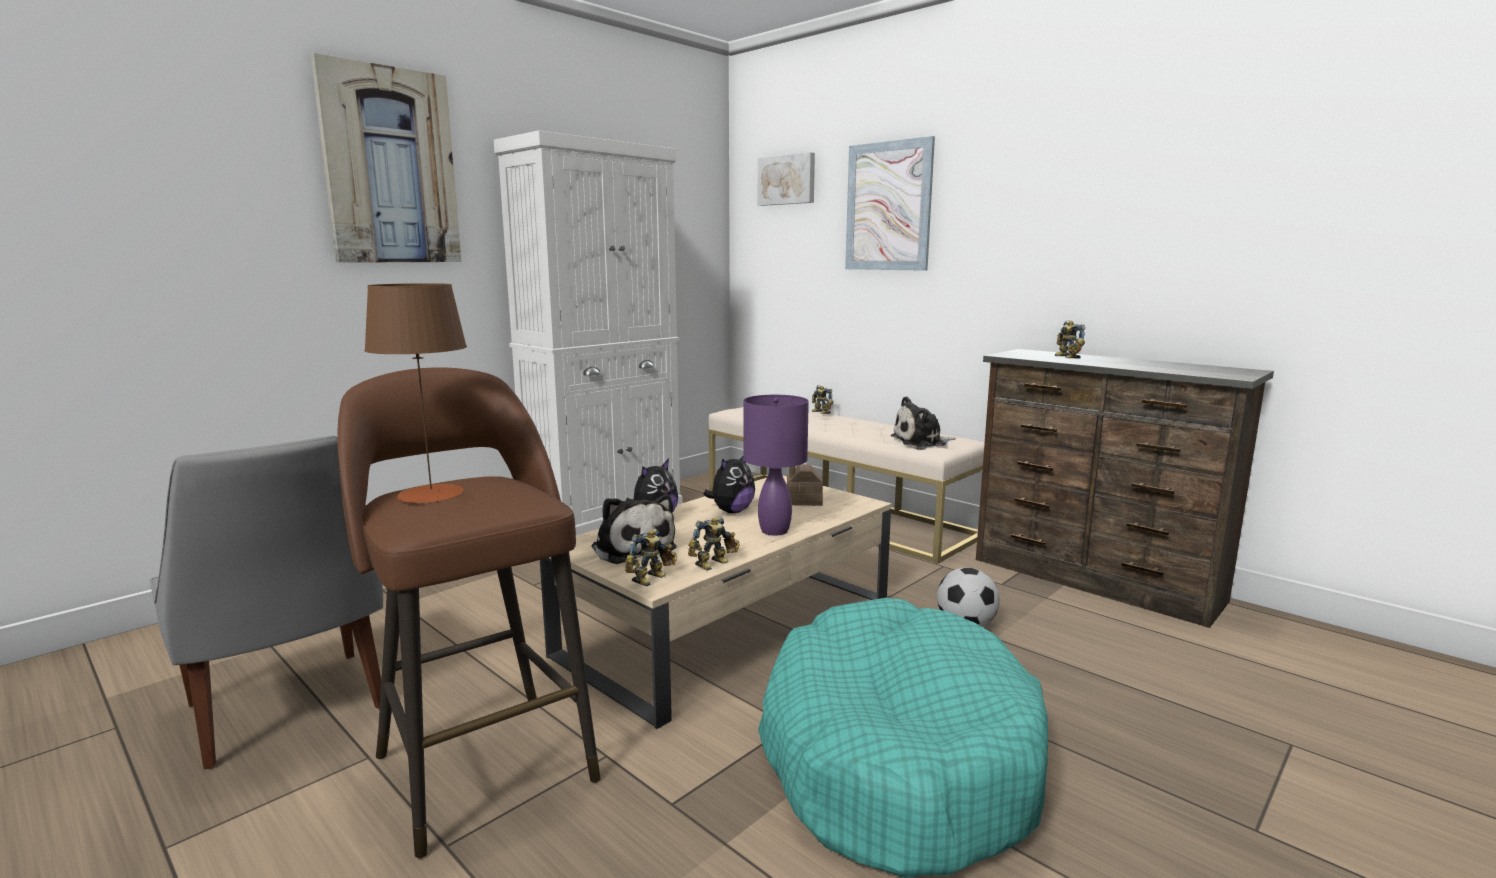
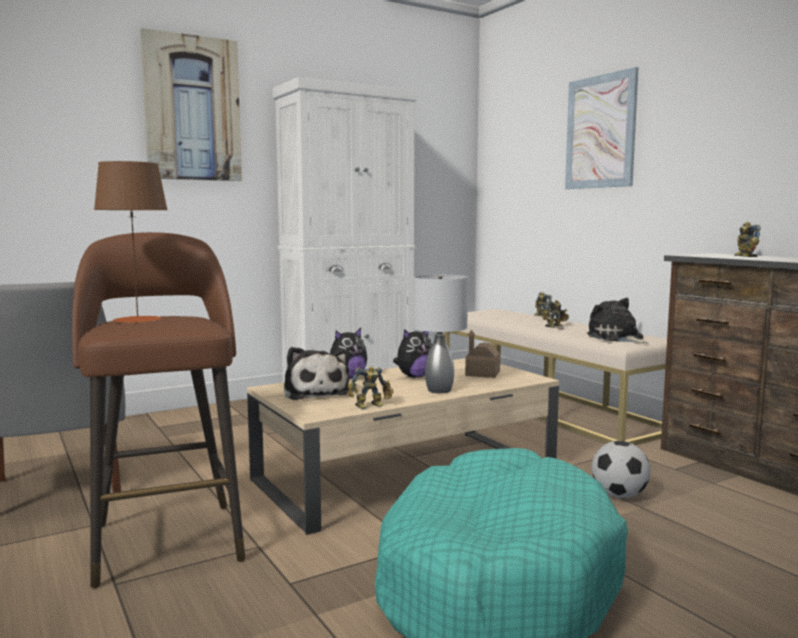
camera: 15 degrees right, 5 degrees down
toy robot [625,528,677,587] -> toy robot moved to [543,300,569,328]
purple table lamp [744,395,809,536] -> grey table lamp [413,275,468,393]
picture [758,152,815,206] -> none
plush toy [891,396,956,447] -> plush toy turned 60 degrees clockwise [587,298,648,344]

